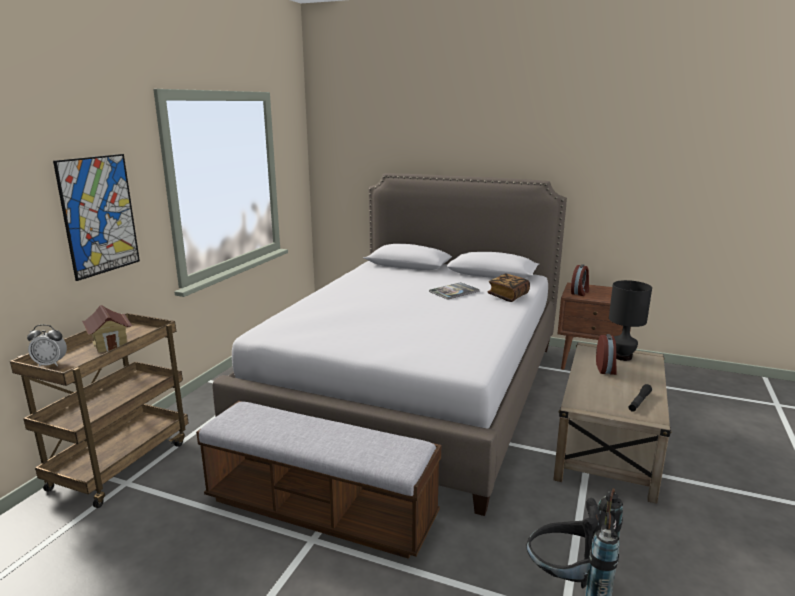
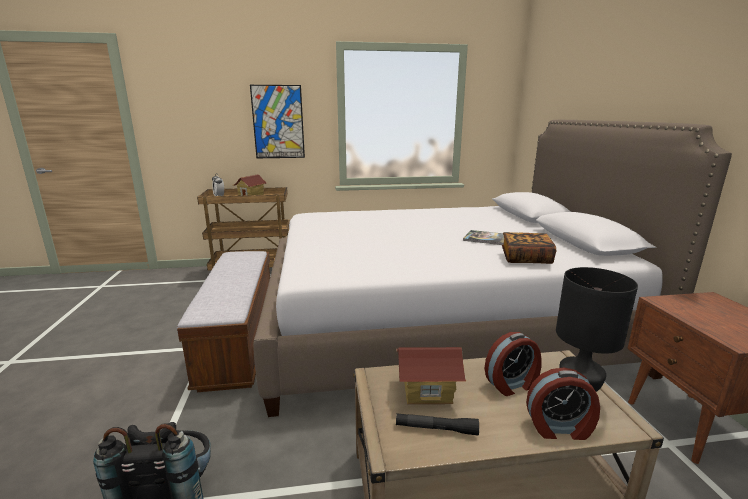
camera: 60 degrees right, 0 degrees up
alarm clock [571,264,589,296] -> alarm clock moved to [526,367,600,440]
none -> toy house [396,347,467,404]

